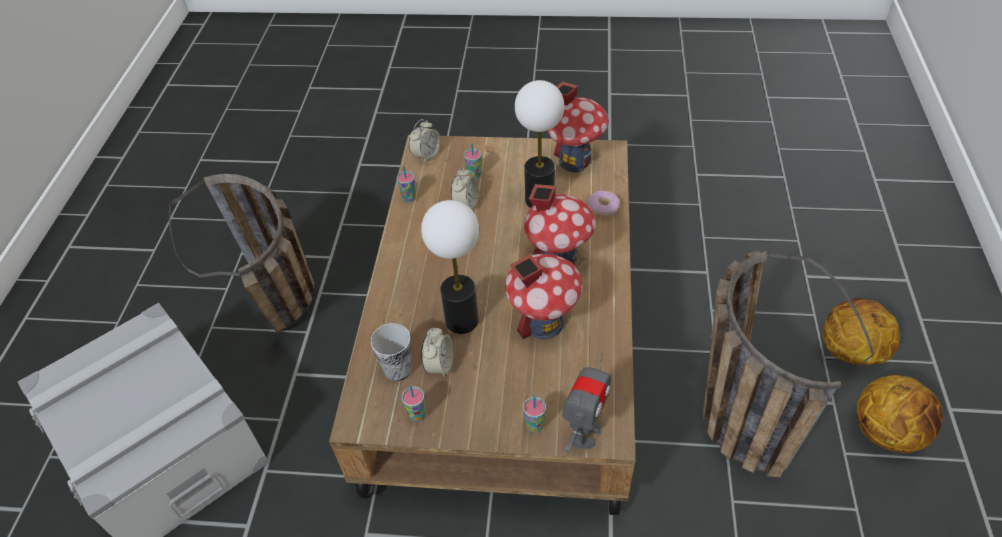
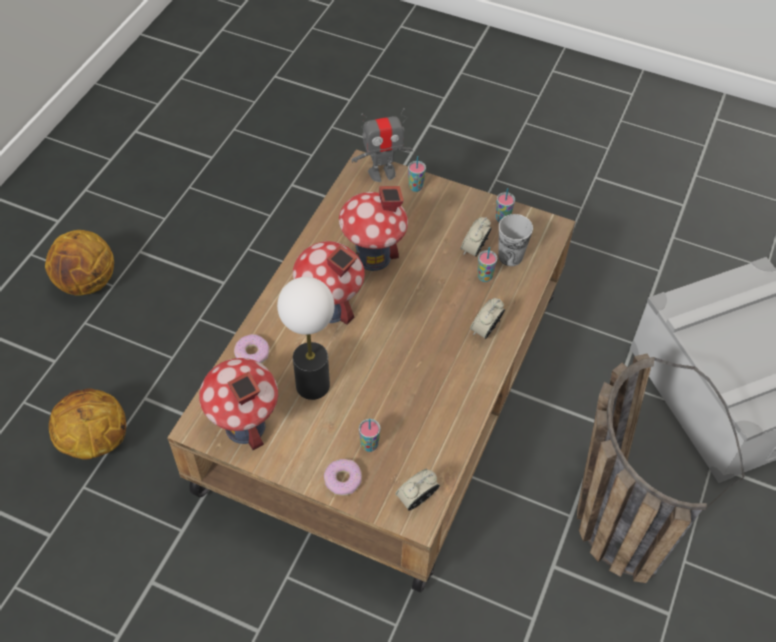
camera: 165 degrees left, 5 degrees up
cup [397,166,416,202] -> cup moved to [477,247,497,282]
table lamp [421,200,479,334] -> none
alarm clock [451,167,478,209] -> alarm clock moved to [470,298,505,339]
toy robot [562,353,611,453] -> toy robot turned 150 degrees counterclockwise [351,108,413,182]
basket [703,250,874,477] -> none
basketball [857,375,943,453] -> basketball moved to [49,389,126,460]
none -> donut [324,459,362,496]

